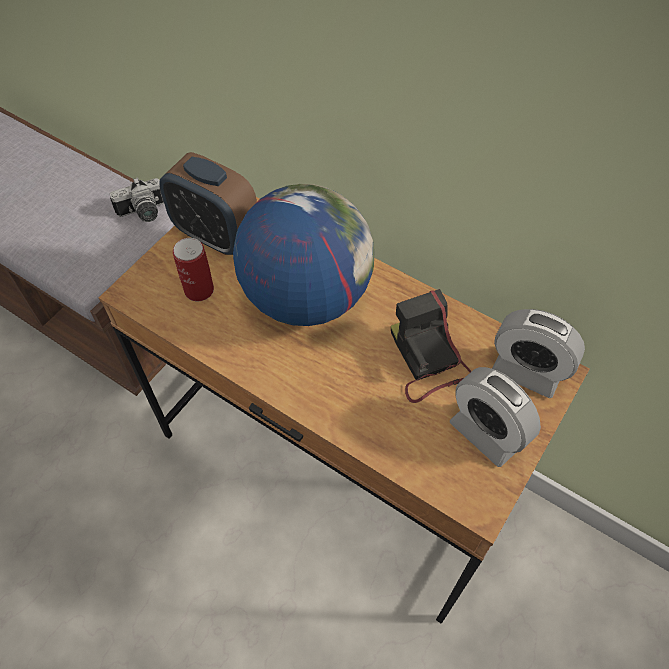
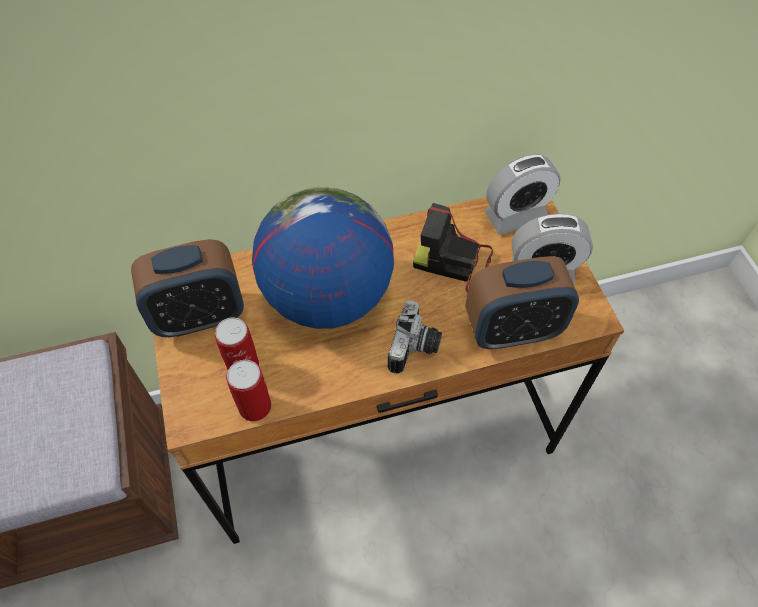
camera: 50 degrees left, 0 degrees up
camera [110,177,164,222] -> camera moved to [388,300,442,374]
none -> can [226,360,271,421]
none -> alarm clock [466,256,579,349]

